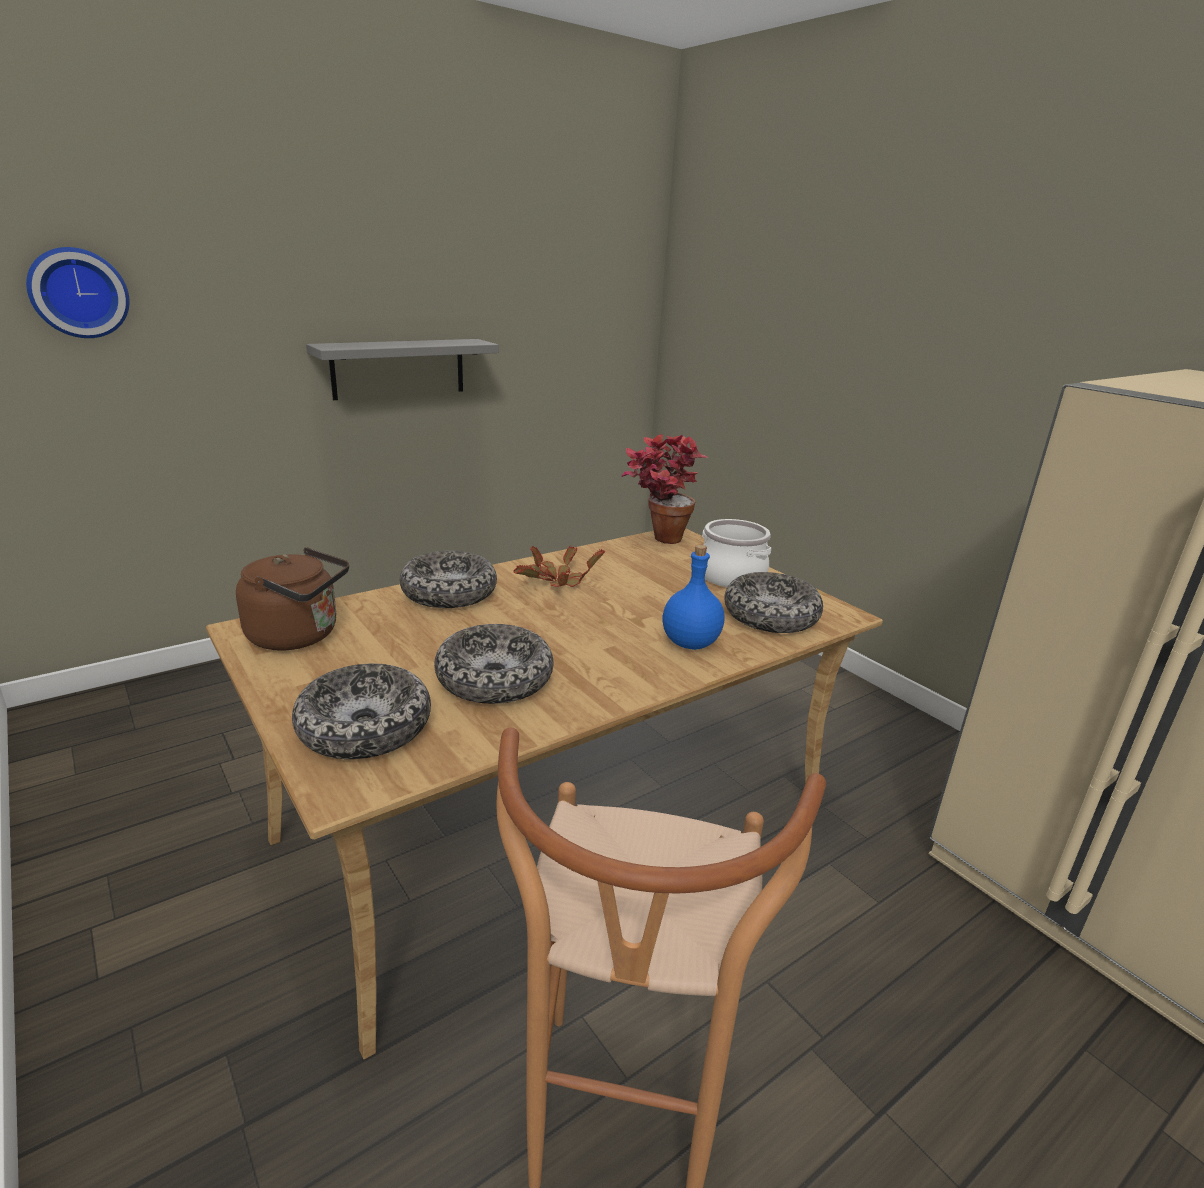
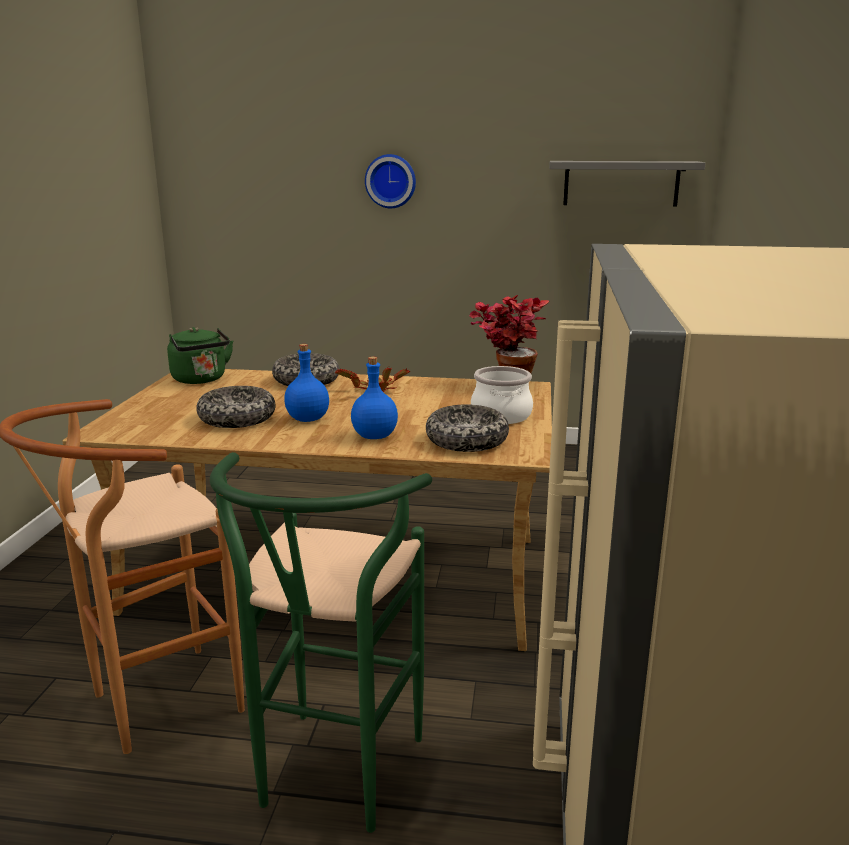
camera: 45 degrees right, 5 degrees down
wall clock [26,247,130,338] -> wall clock moved to [365,154,416,208]
brown kettle [236,547,349,651] -> green kettle [167,327,233,384]
bowl [292,663,431,759] -> none
grey shelf [306,339,499,400] -> grey shelf moved to [549,161,706,207]
none -> green stool [210,452,432,833]
none -> blue bottle [284,344,329,422]

